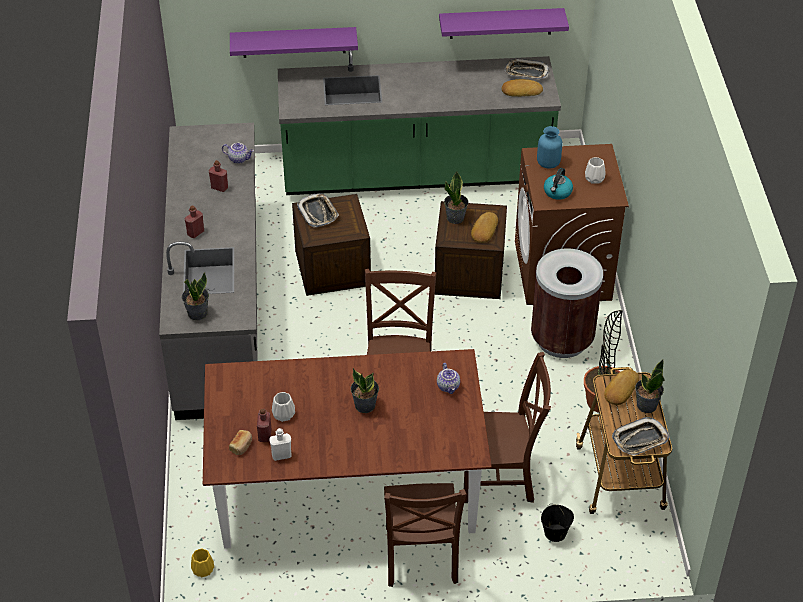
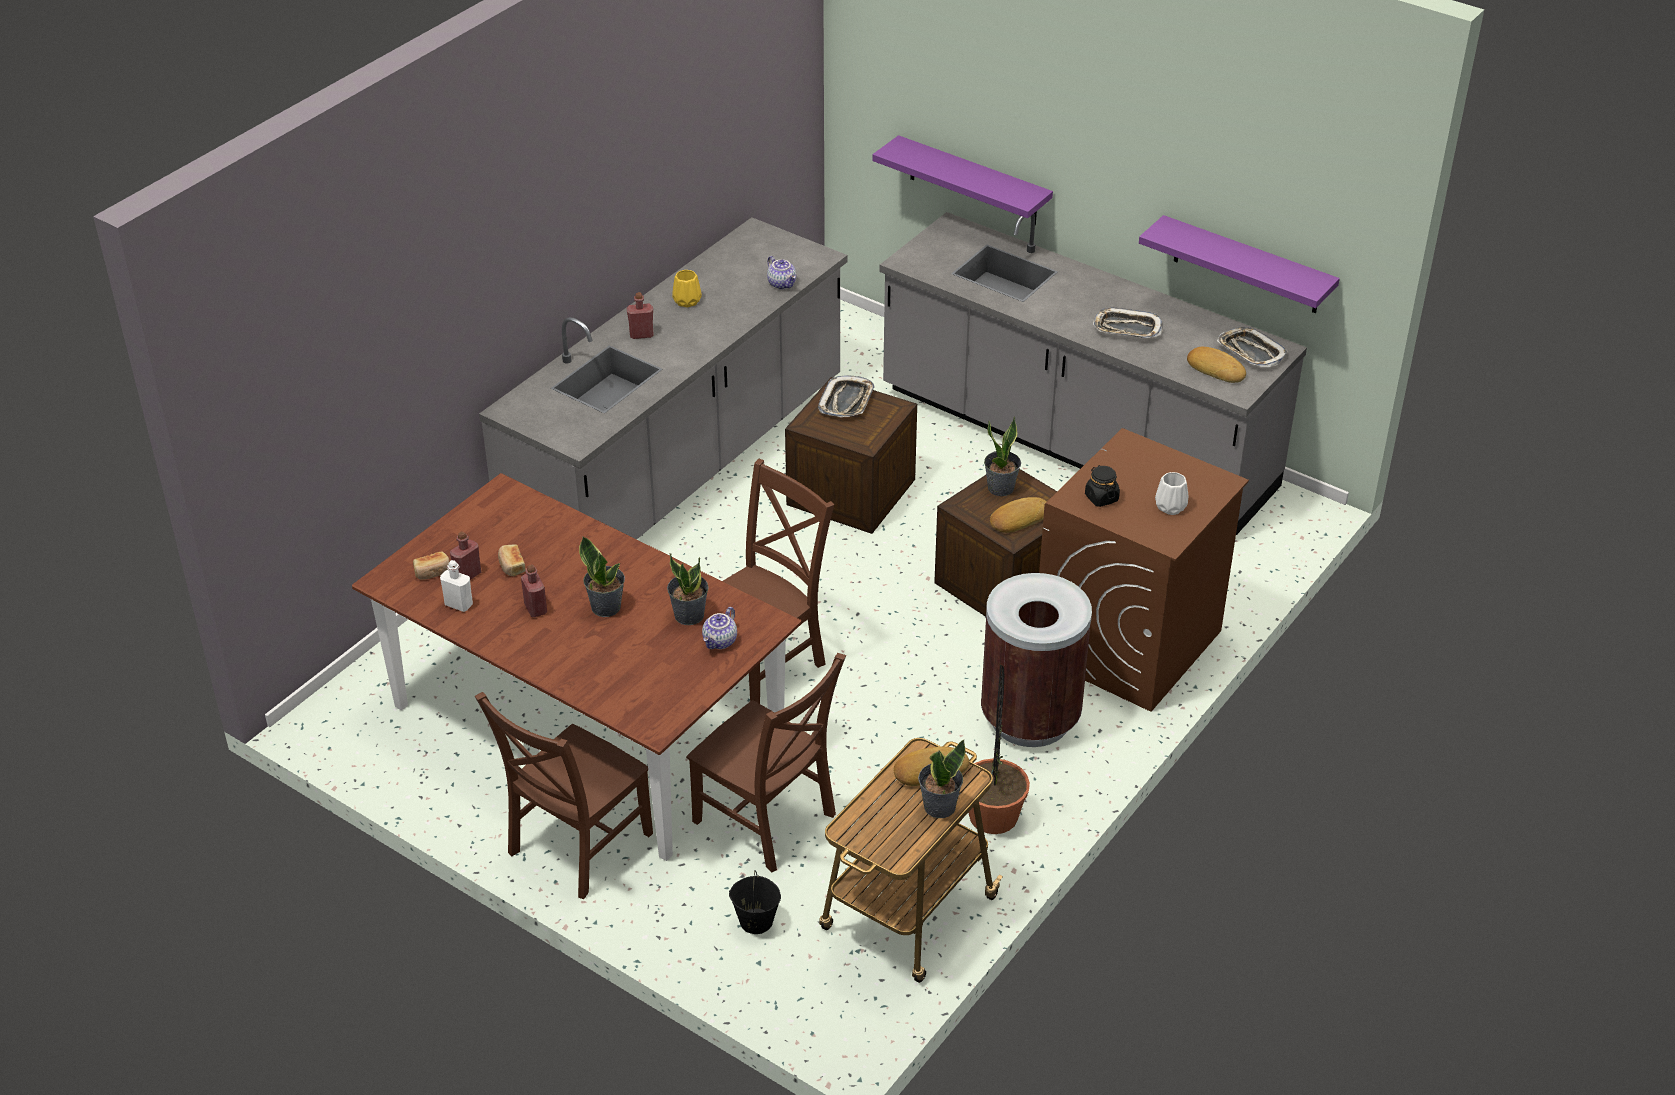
camera: 40 degrees right, 5 degrees down
potted plant [182,273,209,320] -> potted plant moved to [667,553,709,625]
yellow vase [191,548,214,577] -> yellow vase moved to [672,270,702,307]
red bottle [209,160,228,192] -> red bottle moved to [521,564,547,617]
white vase [272,392,295,422] -> bread [498,544,526,576]
green counter [278,51,561,195] -> grey counter [880,212,1307,535]
blue vase [537,126,563,169] -> none
kettle [544,168,573,200] -> black jar [1085,465,1120,507]
tray [612,417,669,456] -> tray moved to [1093,308,1163,338]

